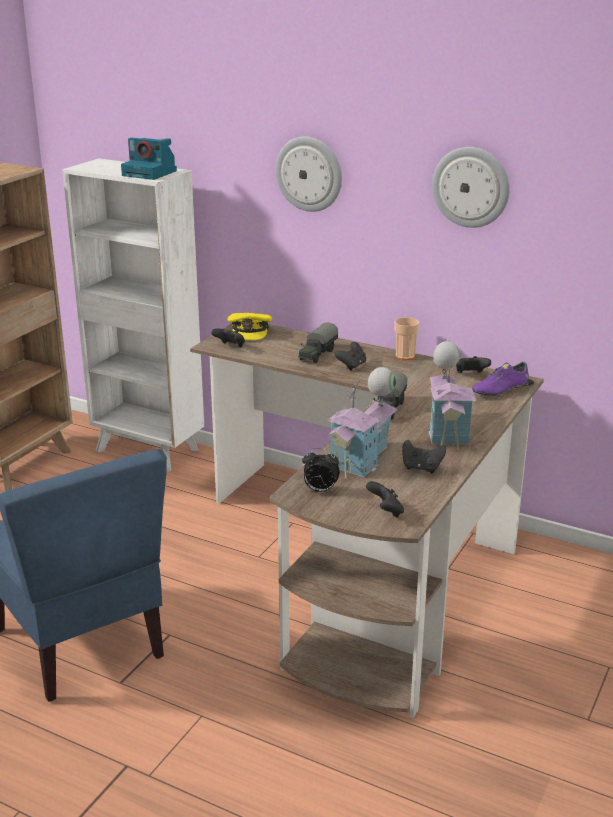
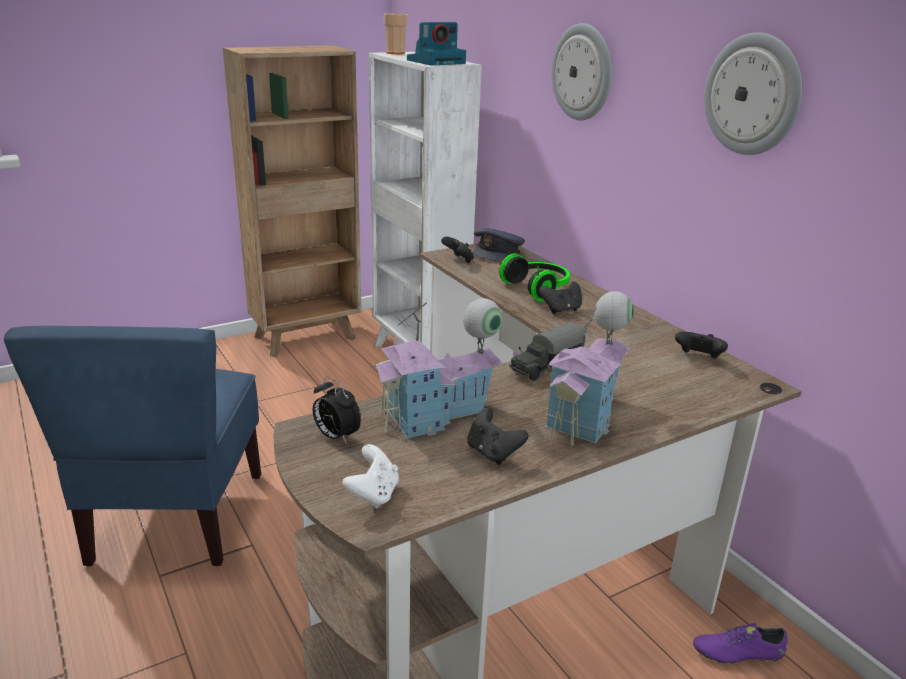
camera: 30 degrees right, 0 degrees up
camera [121,138,177,180] -> camera turned 90 degrees counterclockwise [407,22,466,65]
yellow cap [227,313,272,340] -> grey cap [473,229,525,260]
toy truck [298,322,338,363] -> headphones [499,254,570,302]
black game controller [366,481,404,518] -> white game controller [342,444,399,509]
cup [395,317,419,360] -> cup moved to [384,13,407,54]
purple shoe [472,361,529,397] -> purple shoe moved to [693,623,788,664]

